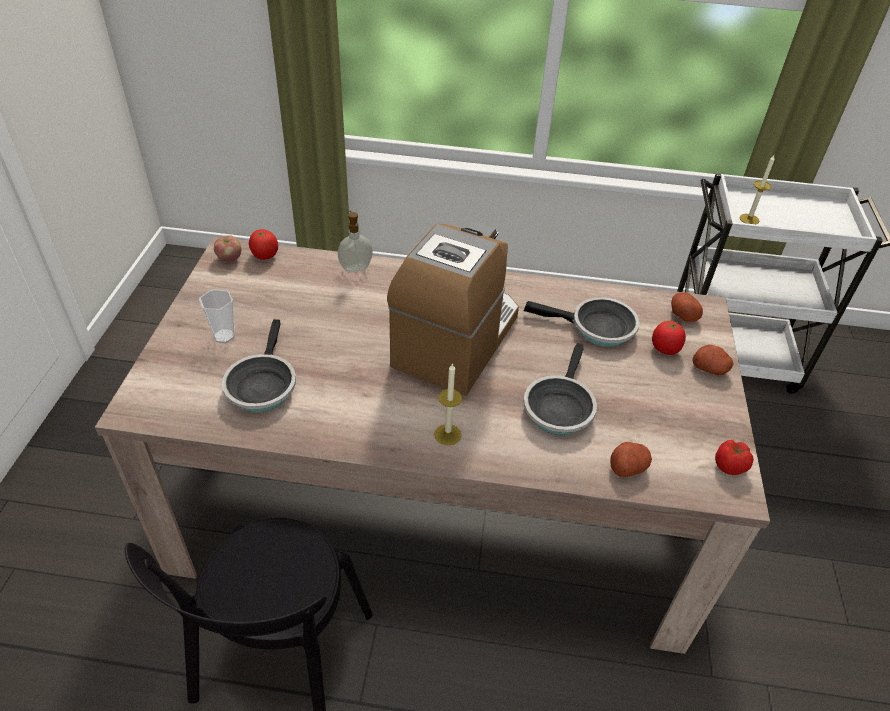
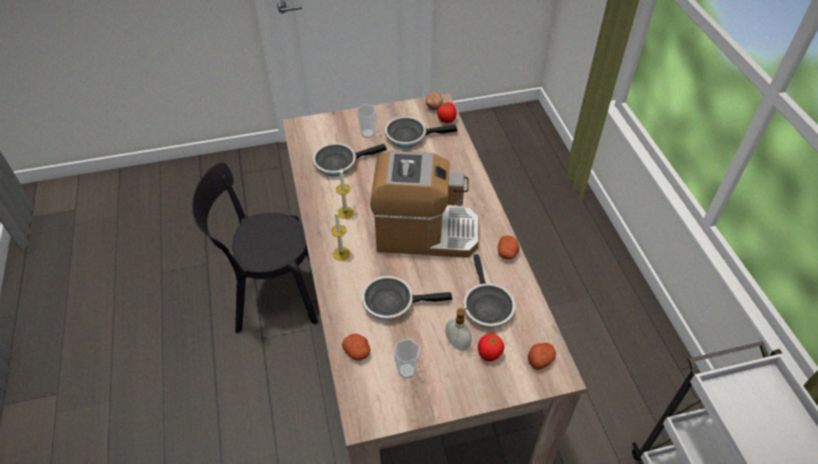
camera: 70 degrees right, 5 degrees up
soap dispenser [338,210,373,272] -> soap dispenser moved to [445,307,472,351]
potato [693,345,733,375] -> potato moved to [498,235,519,259]
tomato [715,440,754,475] -> none
candle [739,155,775,224] -> candle moved to [336,169,354,219]
none -> frying pan [385,116,457,148]
none -> cup [393,339,420,379]

